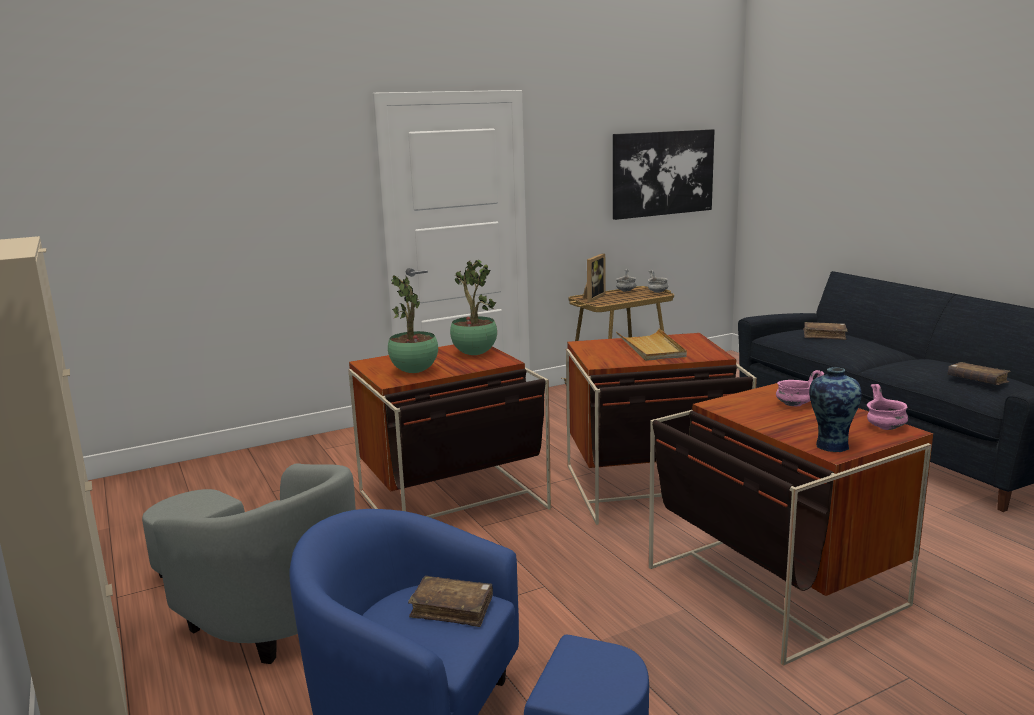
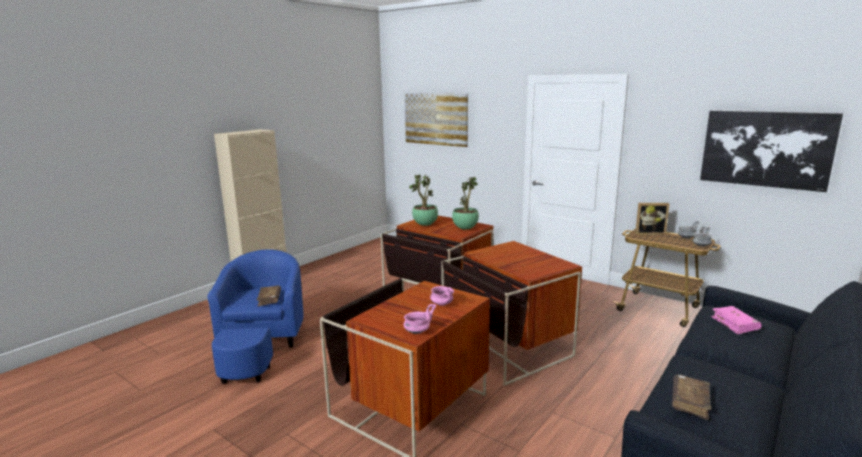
camera: 65 degrees right, 0 degrees up
grey armchair [142,463,356,664] -> none
beige tray [616,328,687,361] -> none
brown book [804,322,847,340] -> pink book [711,306,762,334]
vase [809,367,862,452] -> none
none -> picture [405,93,468,147]

